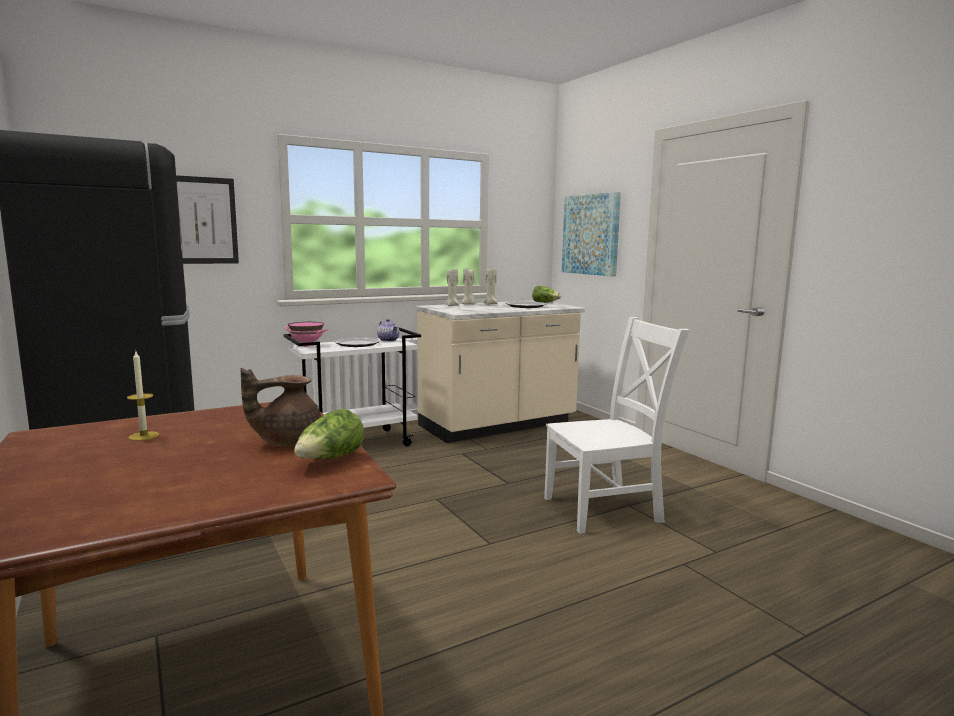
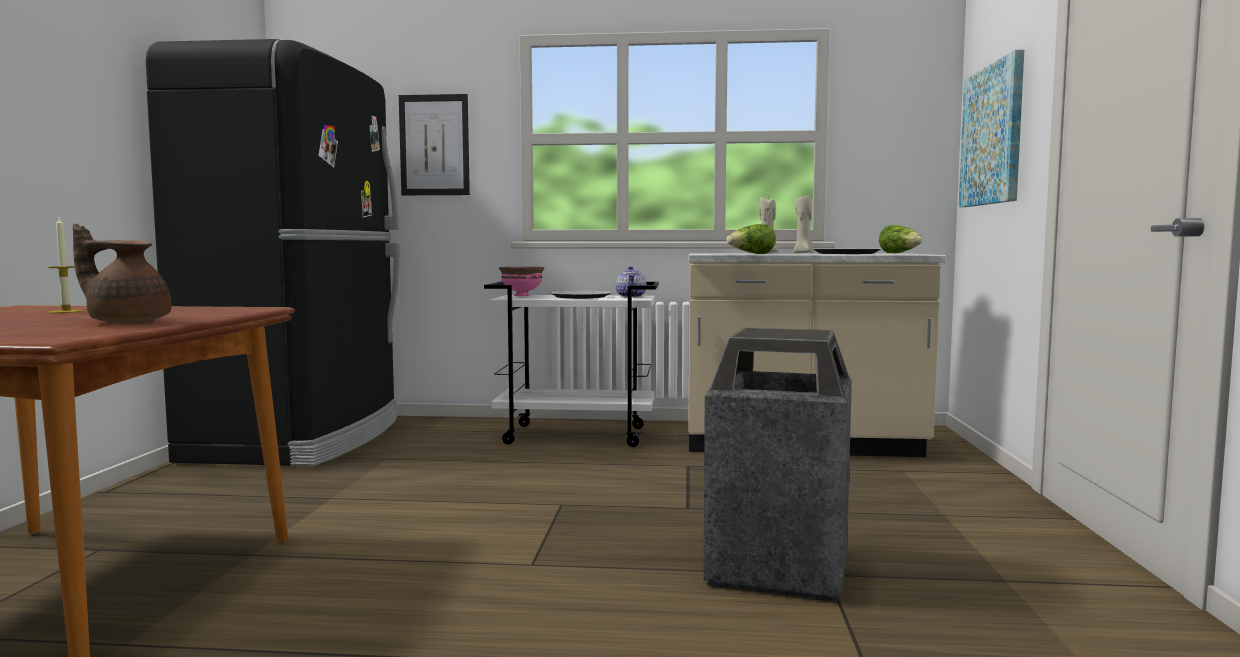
camera: 35 degrees right, 5 degrees down
lettuce [294,409,364,459] -> lettuce moved to [726,224,776,254]
beige candle [445,269,459,306] -> none
white chair [544,317,689,534] -> trash can [704,328,852,603]

